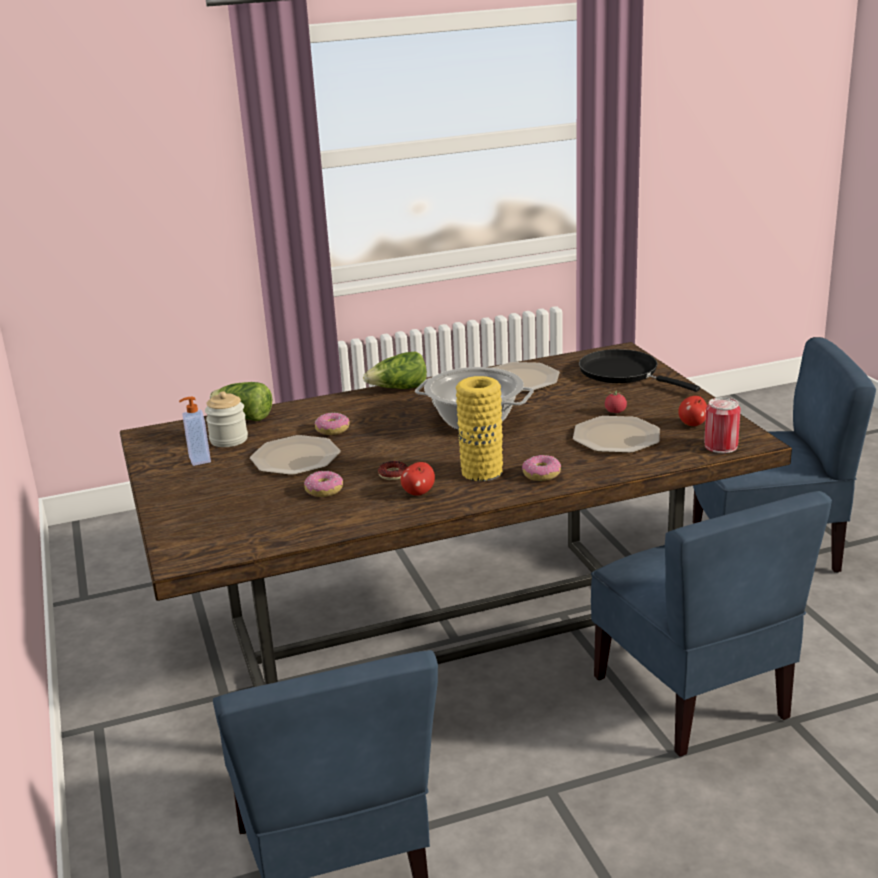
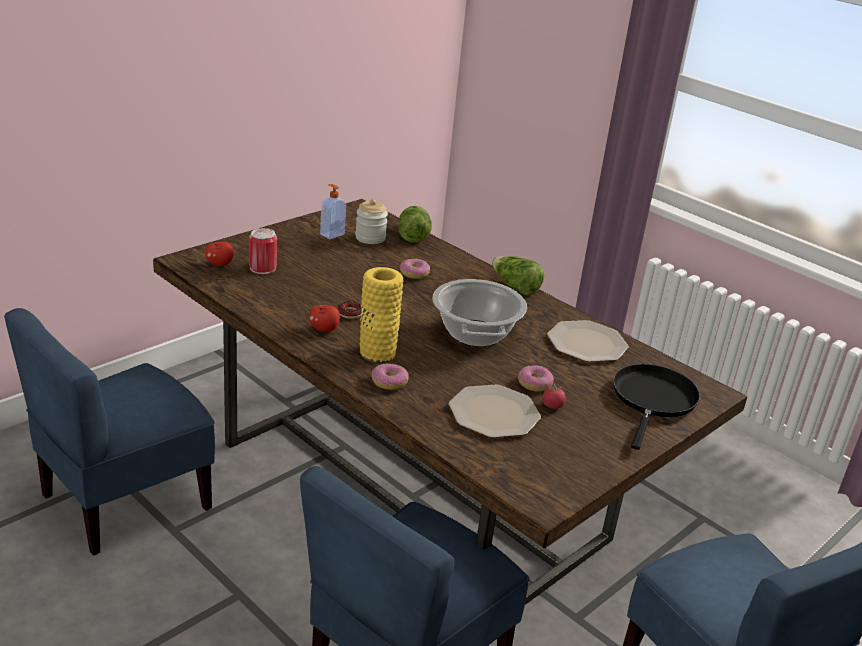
camera: 60 degrees right, 5 degrees up
plate [250,435,341,475] -> none
donut [304,471,343,497] -> donut moved to [518,365,554,392]
apple [678,396,707,426] -> apple moved to [205,242,234,266]
can [704,397,741,453] -> can moved to [249,228,277,274]

